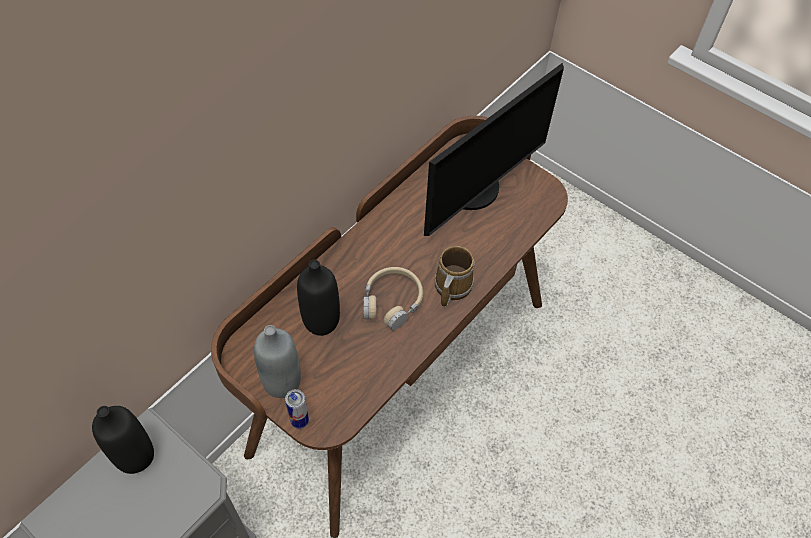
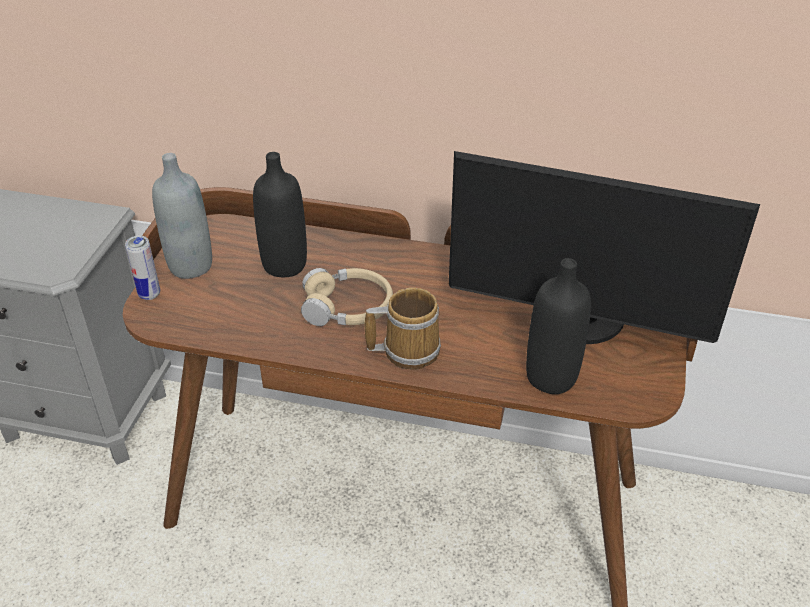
camera: 65 degrees right, 15 degrees down
black bottle [92,406,154,474] -> black bottle moved to [526,258,591,394]

